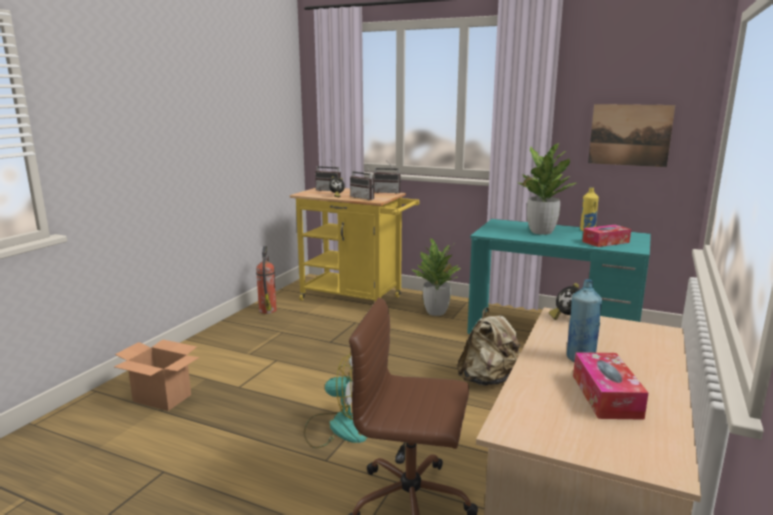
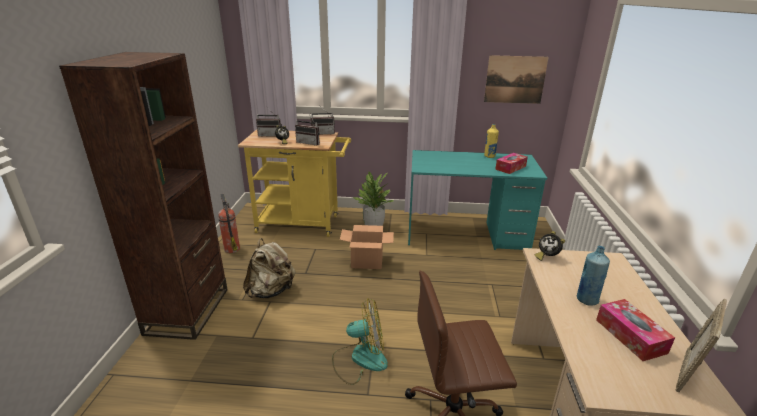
camera: 20 degrees left, 10 degrees up
cardboard box [114,339,199,411] -> cardboard box moved to [340,225,394,269]
beige backpack [457,307,522,386] -> beige backpack moved to [243,238,296,298]
potted plant [515,143,576,235] -> none
none -> brown bookcase [59,52,228,340]
none -> picture frame [676,299,727,392]

